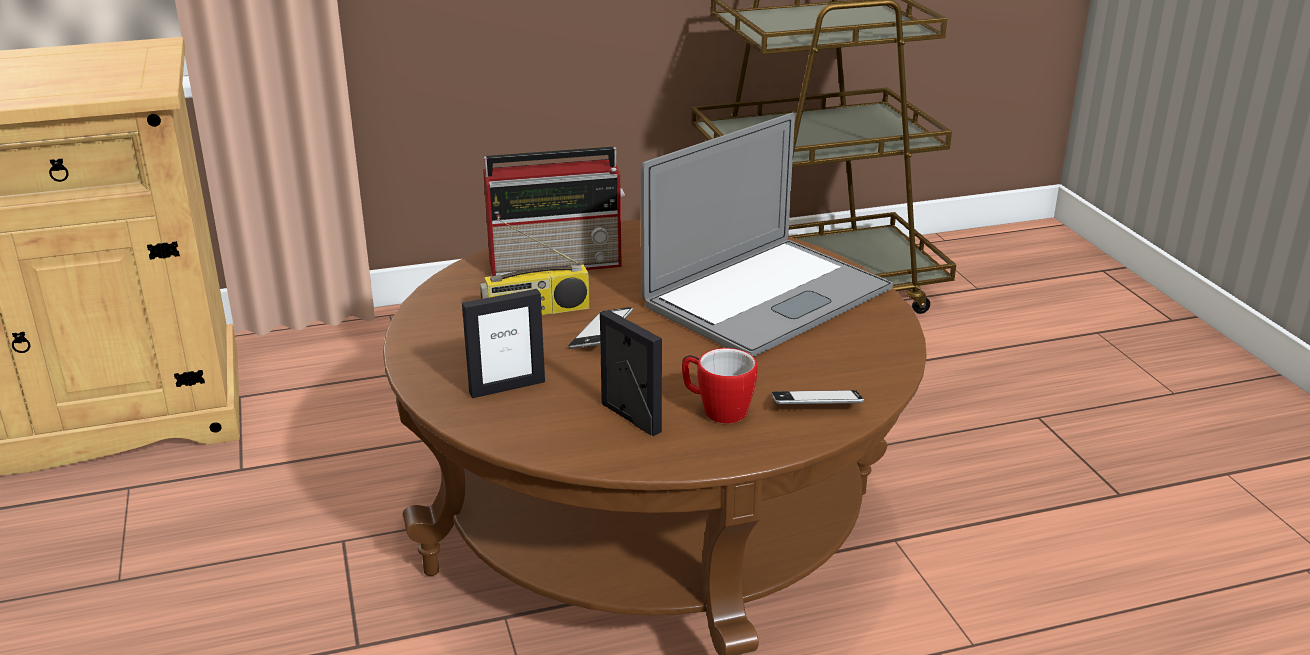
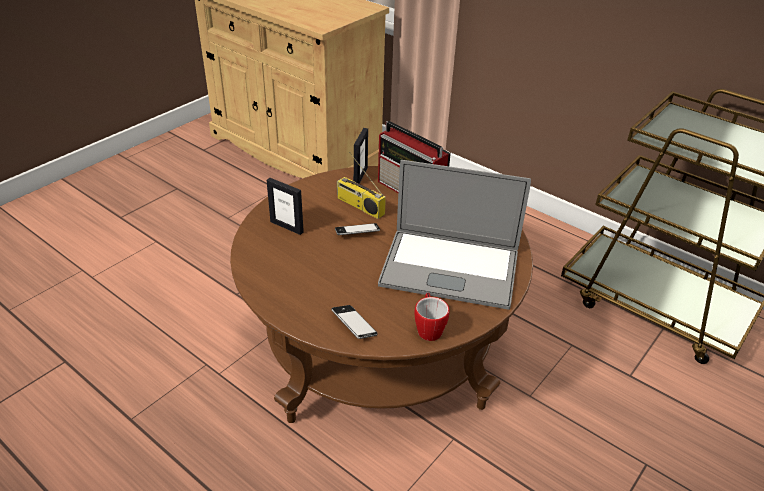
camera: 55 degrees right, 10 degrees up
picture frame [600,310,662,436] -> picture frame moved to [353,128,368,184]
mug [682,348,758,424] -> mug moved to [414,292,450,341]

